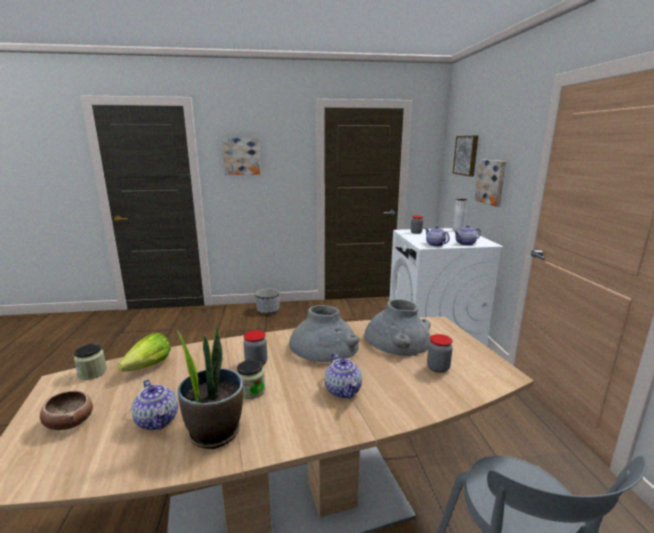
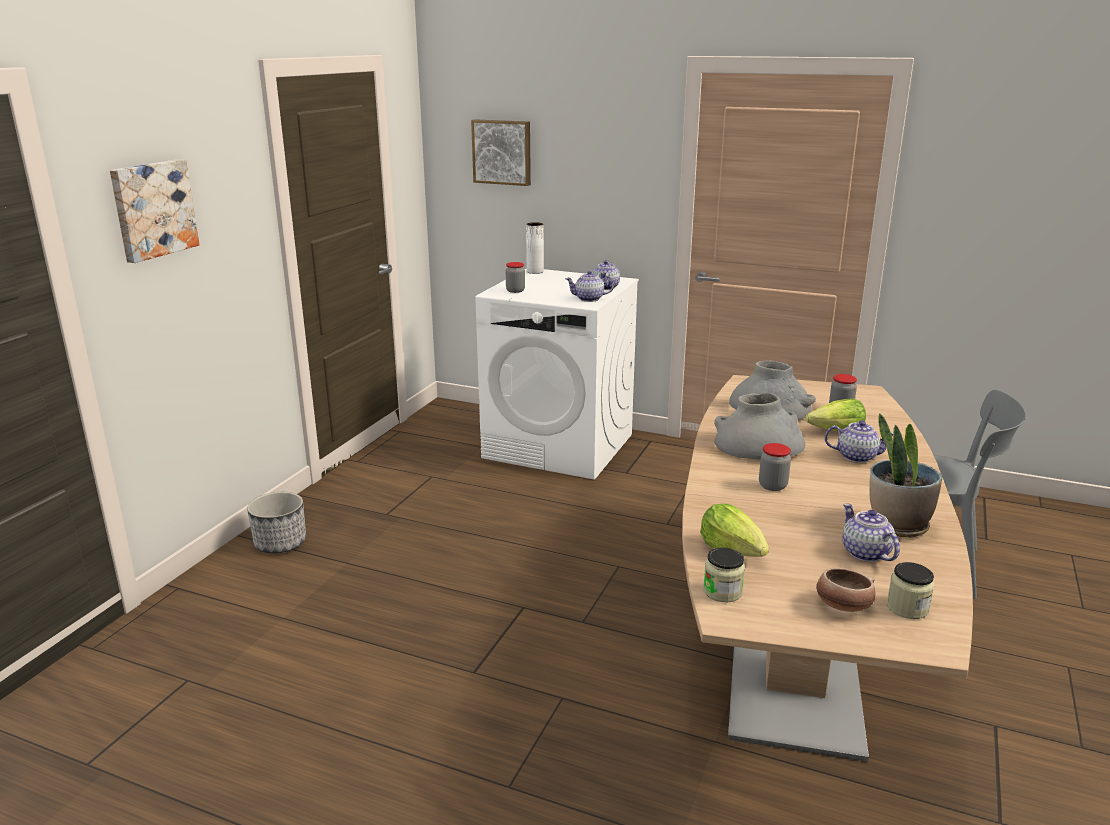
camera: 60 degrees left, 5 degrees up
teapot [132,379,178,430] -> teapot turned 105 degrees counterclockwise [842,503,900,562]
jar [237,359,265,399] -> jar moved to [887,562,934,619]
picture [474,159,506,207] -> none
none -> lettuce [805,399,866,431]

